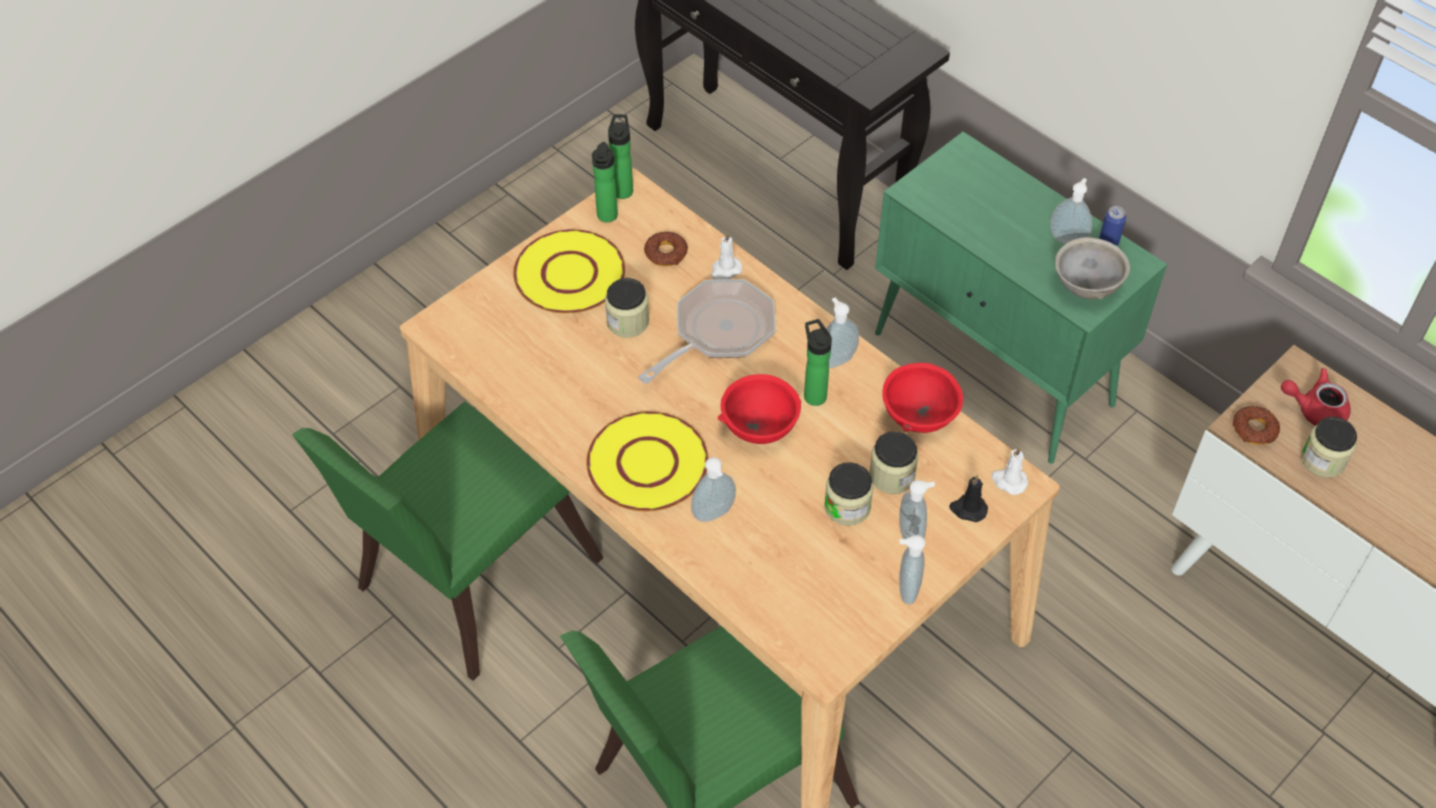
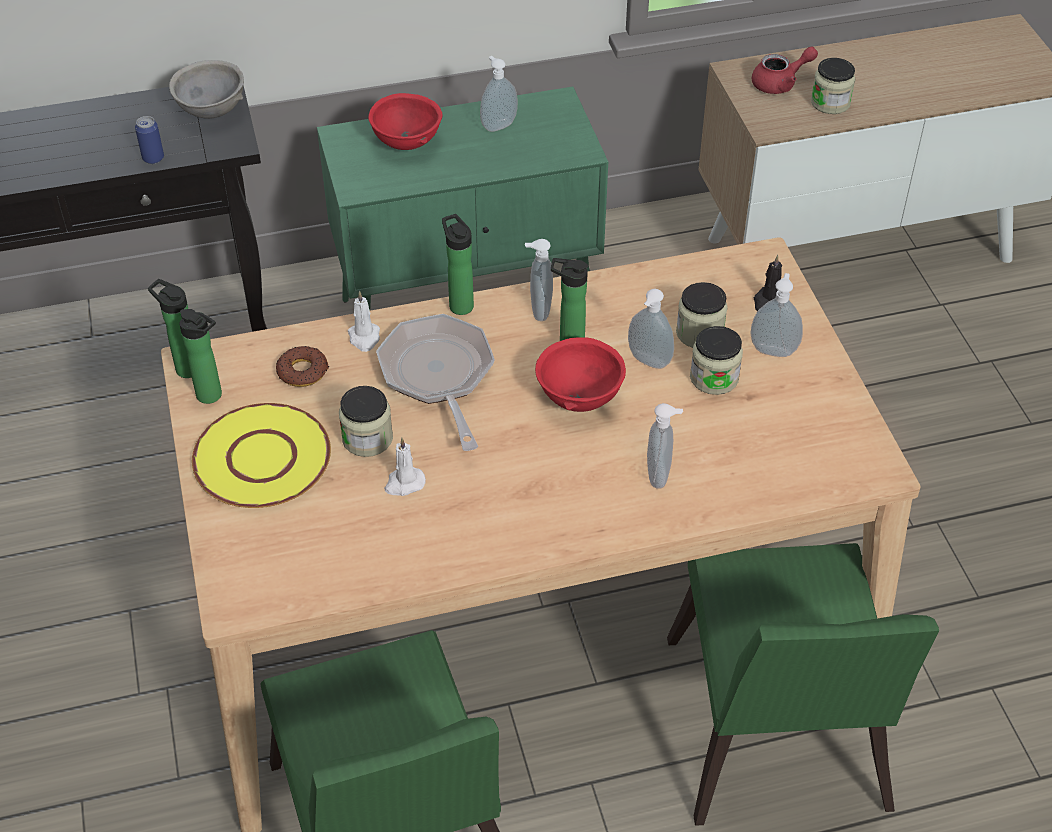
camera: 60 degrees left, 5 degrees down
yellow plate [586,411,709,511] -> none
red bowl [882,363,963,433] -> red bowl moved to [368,93,442,150]
soap dispenser [899,535,926,605] -> soap dispenser moved to [628,289,674,369]
white candle [991,447,1028,495] -> white candle moved to [384,438,426,496]
grey bowl [1055,237,1130,299] -> grey bowl moved to [169,60,244,119]
can [1099,206,1126,246] -> can moved to [135,116,164,164]
donut [1233,406,1280,445] -> none
red teapot [1281,368,1351,426] -> red teapot turned 150 degrees counterclockwise [752,47,818,94]
none -> bottle [442,214,474,315]

